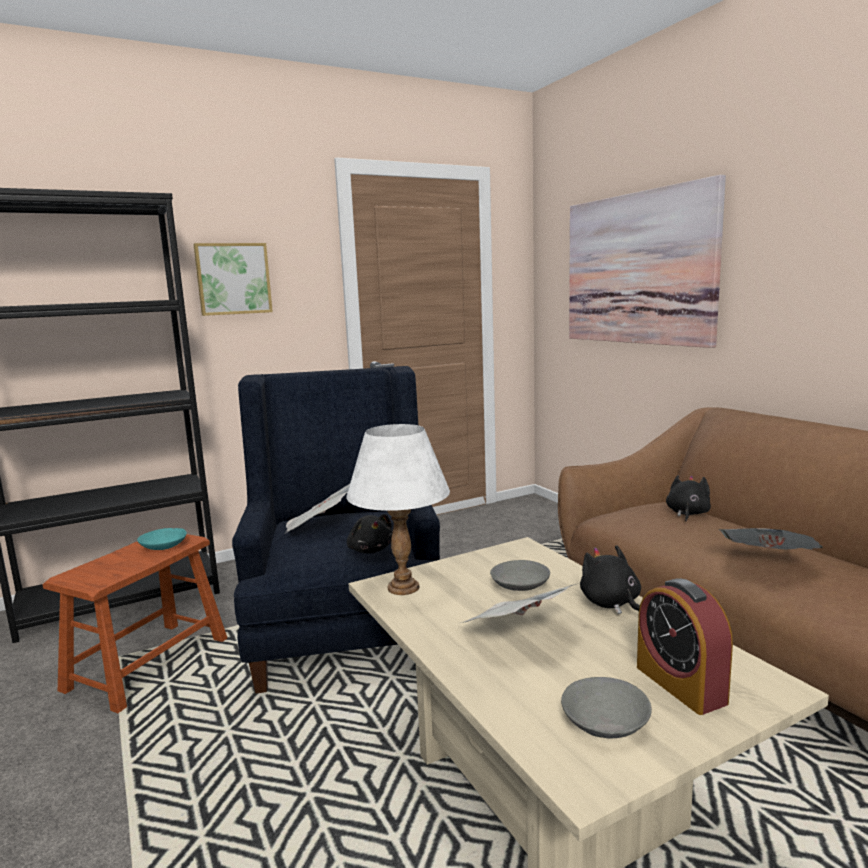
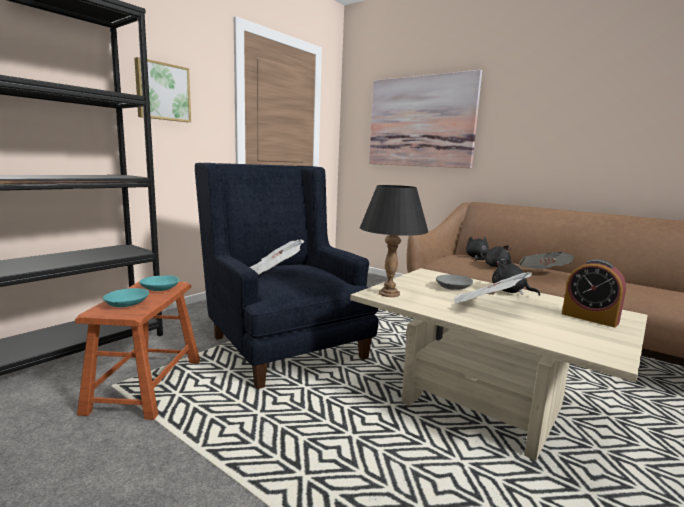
camera: 25 degrees left, 0 degrees up
white table lamp [347,424,450,595] -> black table lamp [360,185,428,297]
black plush toy [347,514,392,553] -> black plush toy moved to [475,245,511,267]
grey bowl [561,677,652,738] -> none
none -> turquoise bowl [103,288,149,307]

